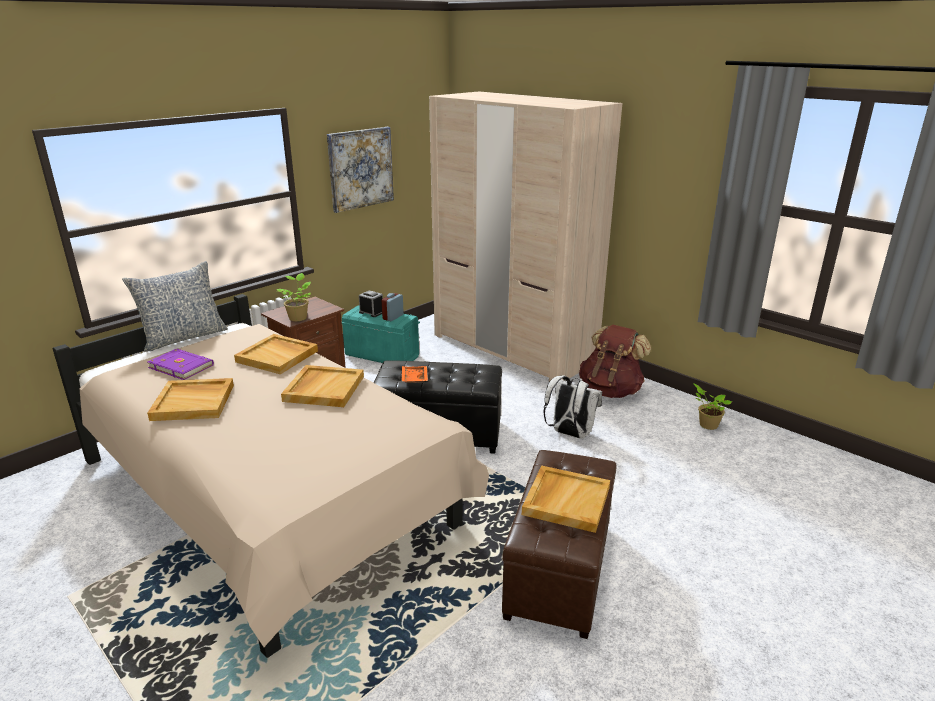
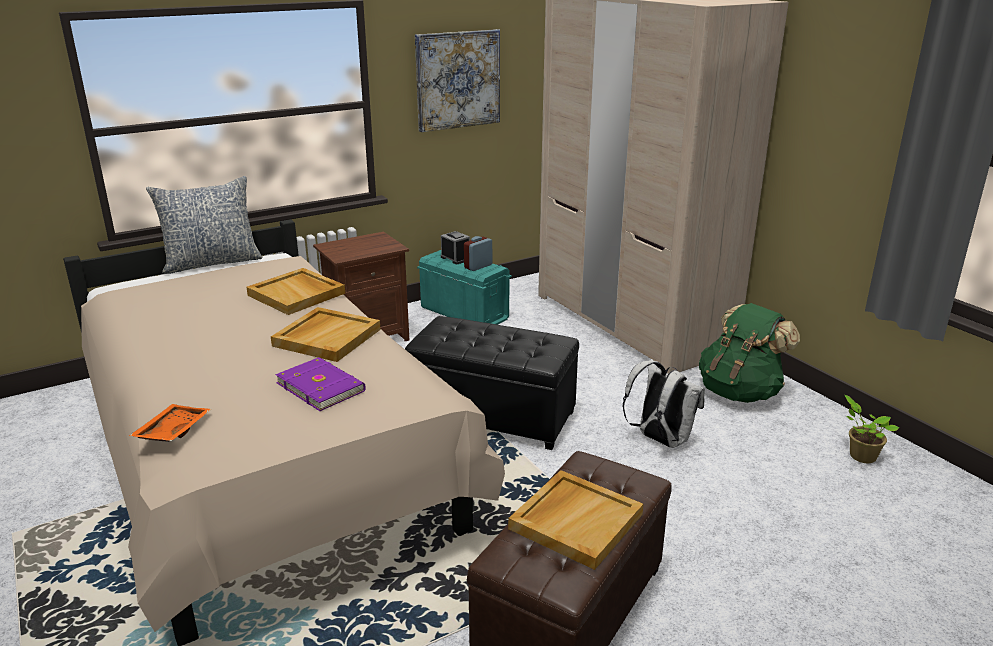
camera: 15 degrees right, 0 degrees up
purple book [147,349,214,380] -> purple book moved to [275,357,366,411]
beige tray [147,378,234,421] -> none
potted plant [276,273,311,321] -> none
orange tray [402,366,428,383] -> orange tray moved to [129,404,211,442]
brown backpack [579,325,651,398] -> green backpack [699,303,800,403]

